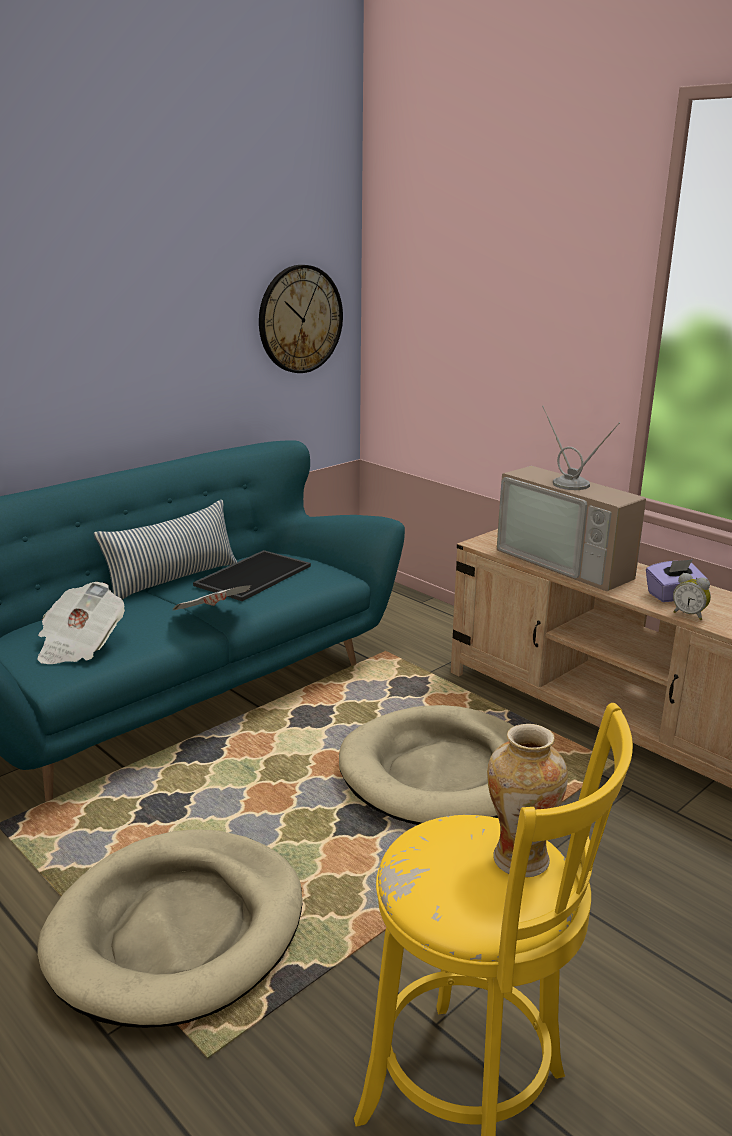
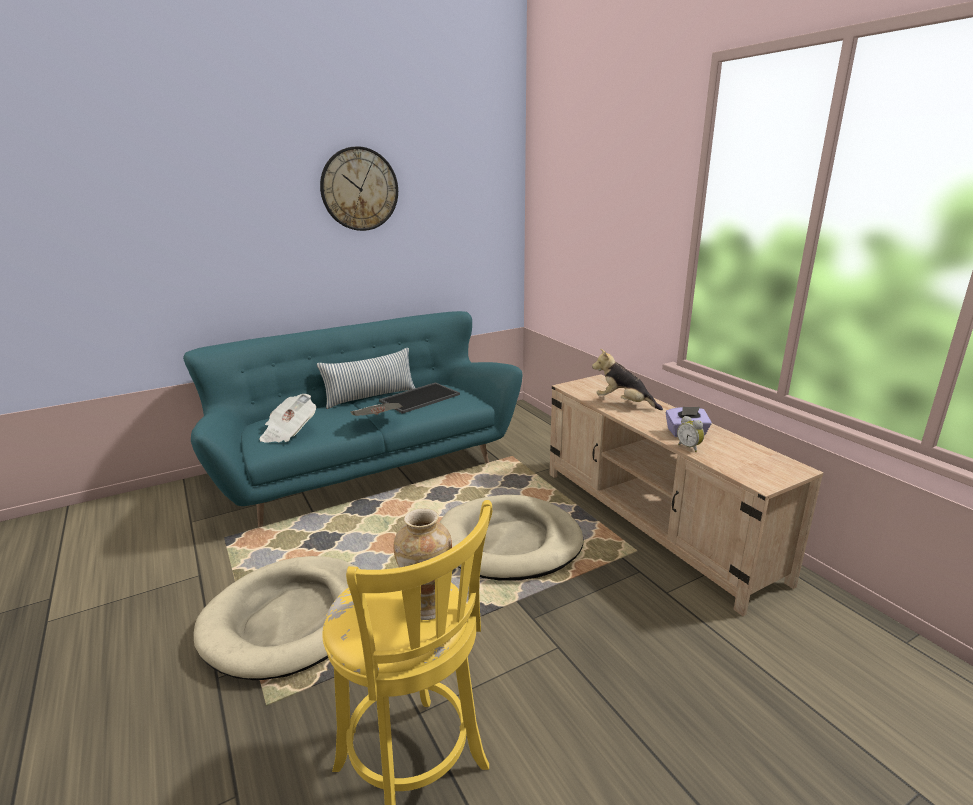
camera: 15 degrees right, 0 degrees up
wall clock [259,265,343,373] -> wall clock moved to [320,146,398,231]
television [497,406,646,591] -> plush toy [592,348,663,410]

